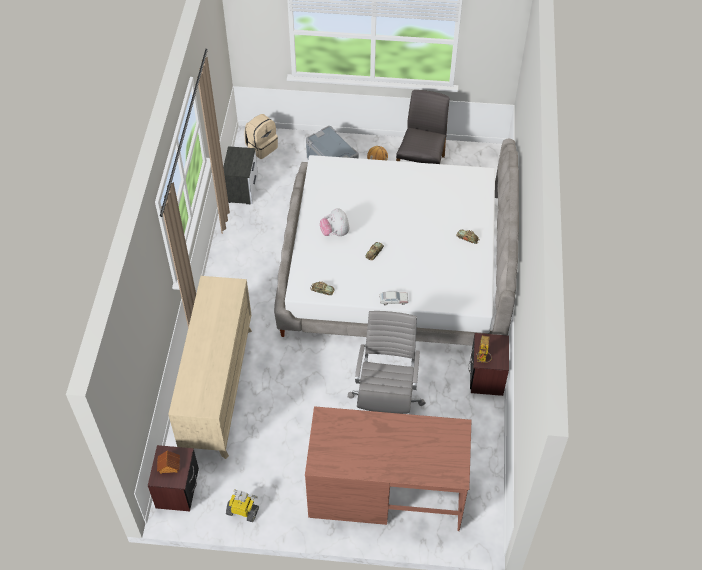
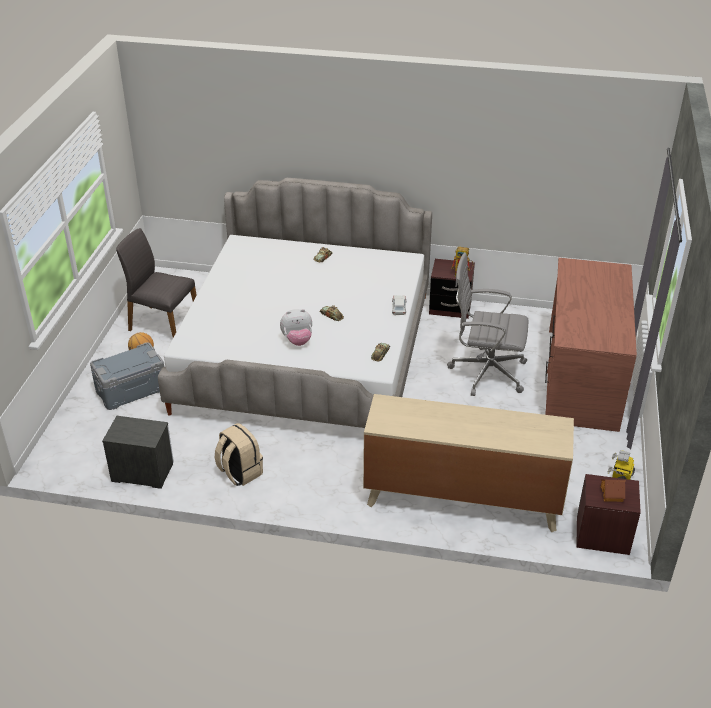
camera: 85 degrees left, 15 degrees down
beige backpack [245,114,278,159] -> beige backpack moved to [215,423,263,486]

